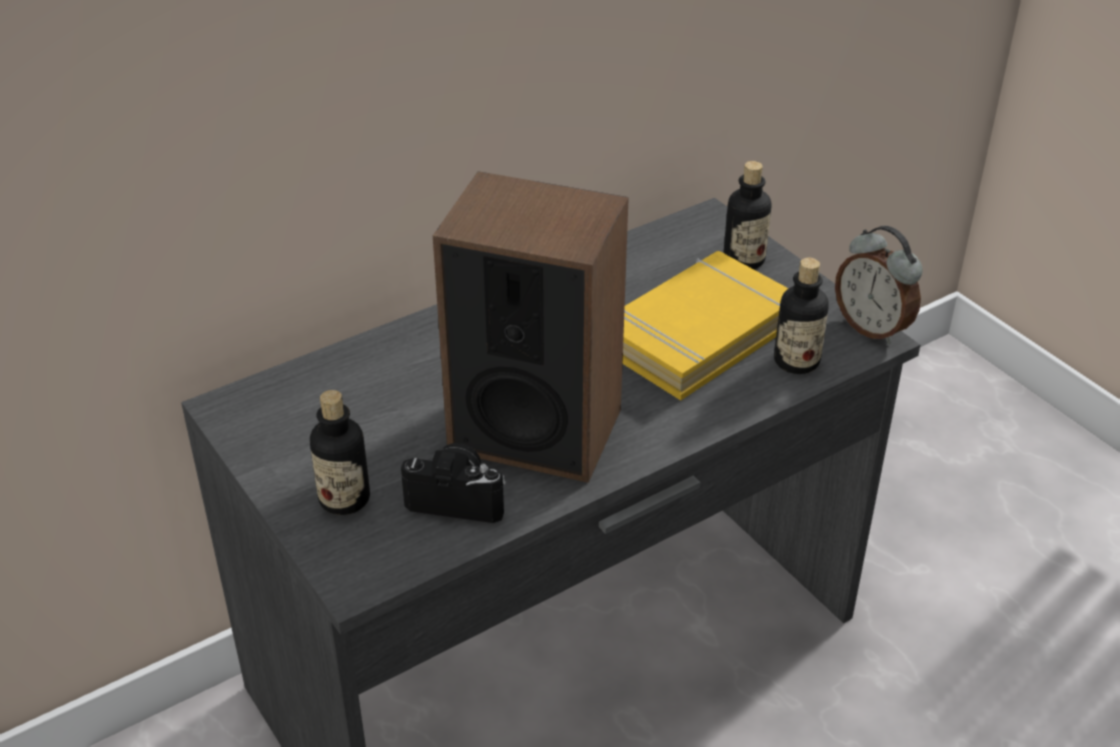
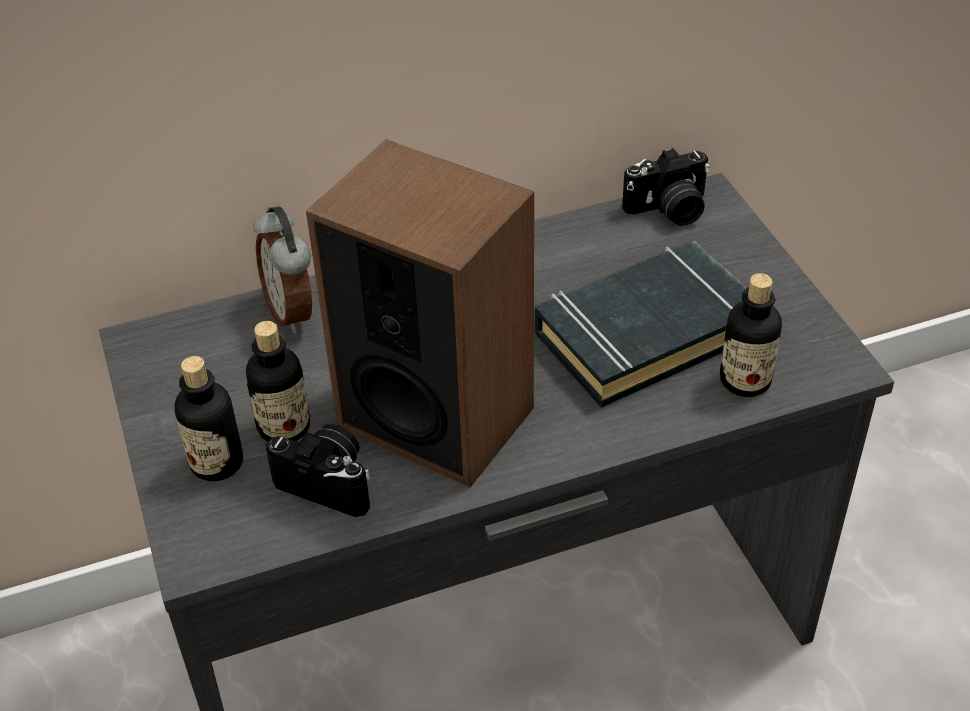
camera: 15 degrees right, 5 degrees up
yellow book [623,251,789,400] -> black book [535,241,747,408]
bottle [723,161,771,269] -> bottle moved to [246,321,310,442]
alarm clock [835,226,922,344] -> alarm clock moved to [253,206,312,333]
none -> camera [622,148,710,226]

